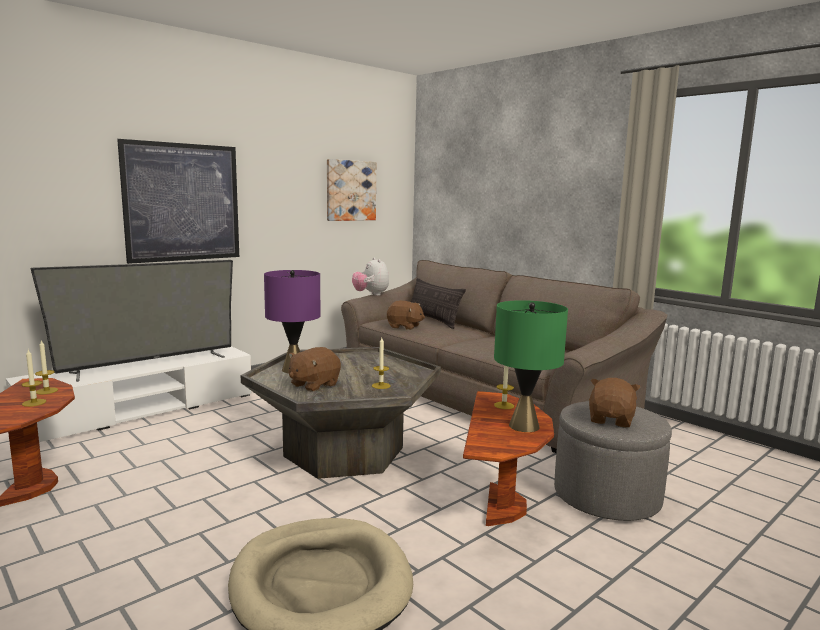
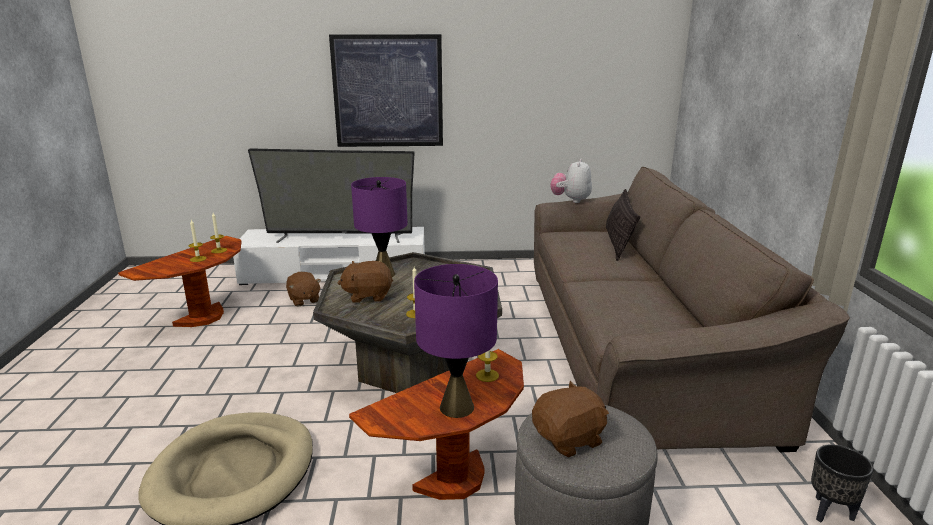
camera: 40 degrees right, 10 degrees up
picture [327,159,376,221] -> none
brown plush toy [387,301,425,330] -> brown plush toy moved to [286,272,321,307]
green table lamp [494,300,568,432] -> purple table lamp [414,264,498,418]
none -> black planter [811,444,874,522]

